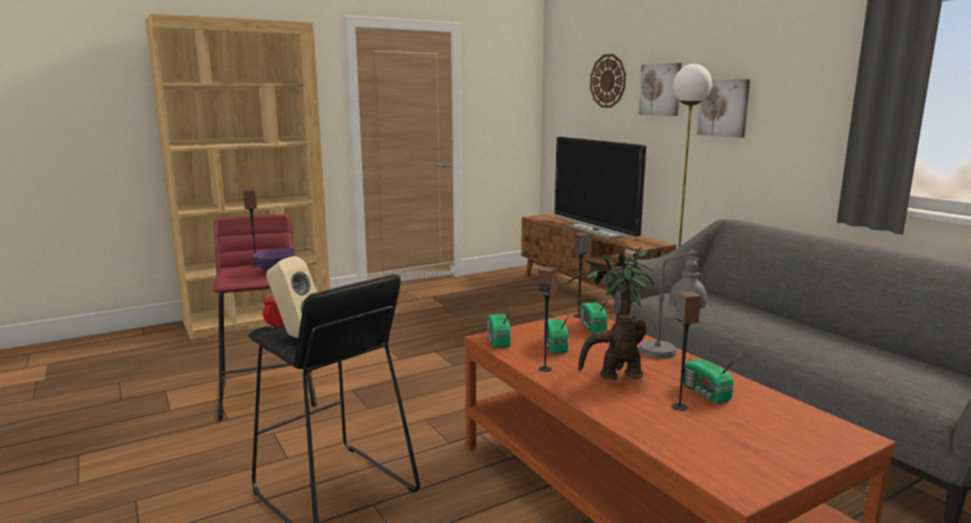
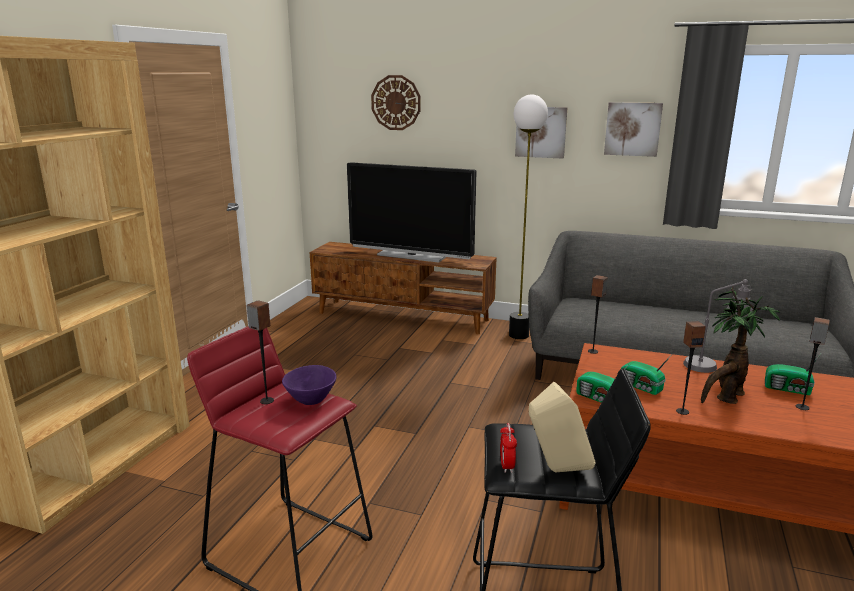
camera: 40 degrees left, 5 degrees up
radio [580,296,610,333] -> none
picture [639,63,682,116] -> picture moved to [604,102,663,157]

